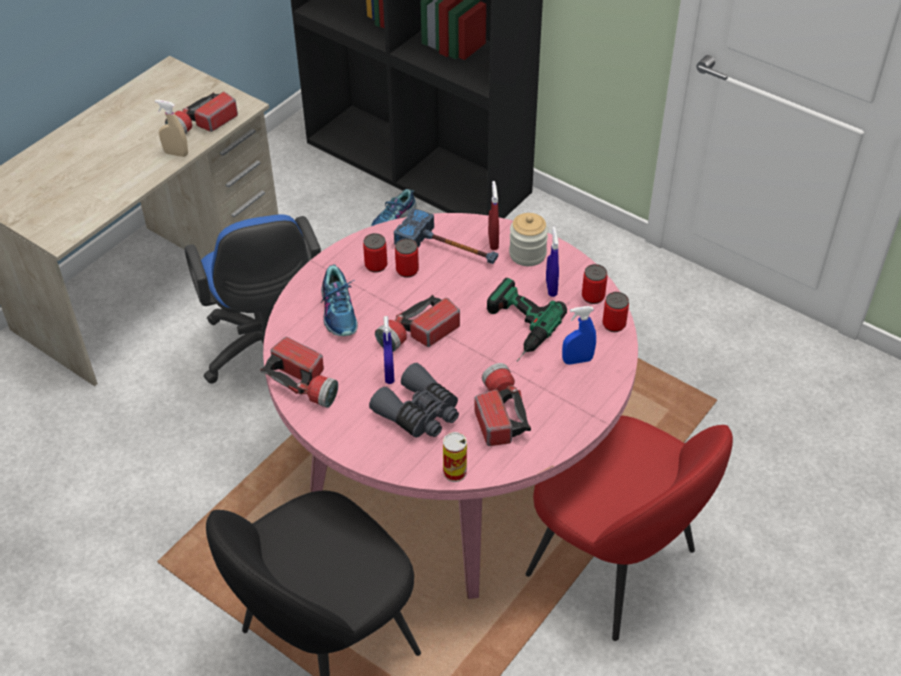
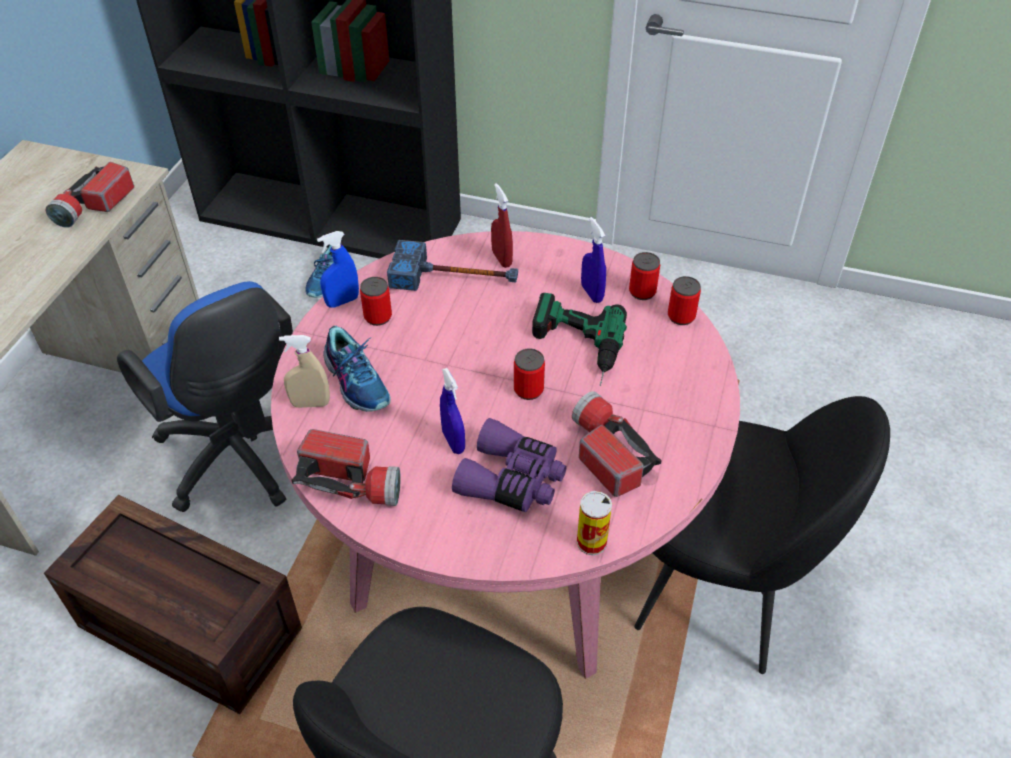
camera: 20 degrees left, 0 degrees up
beige spray bottle [155,100,188,157] -> beige spray bottle moved to [279,335,330,408]
grey binoculars [369,363,459,438] -> purple binoculars [452,418,567,512]
flashlight [375,295,460,352] -> none
can [395,238,419,278] -> can moved to [514,348,545,400]
jar [509,213,548,266] -> none
red chair [526,415,733,641] -> black chair [635,396,890,674]
blue spray bottle [562,306,596,365] -> blue spray bottle moved to [317,231,359,308]
none -> crate [44,495,302,714]

